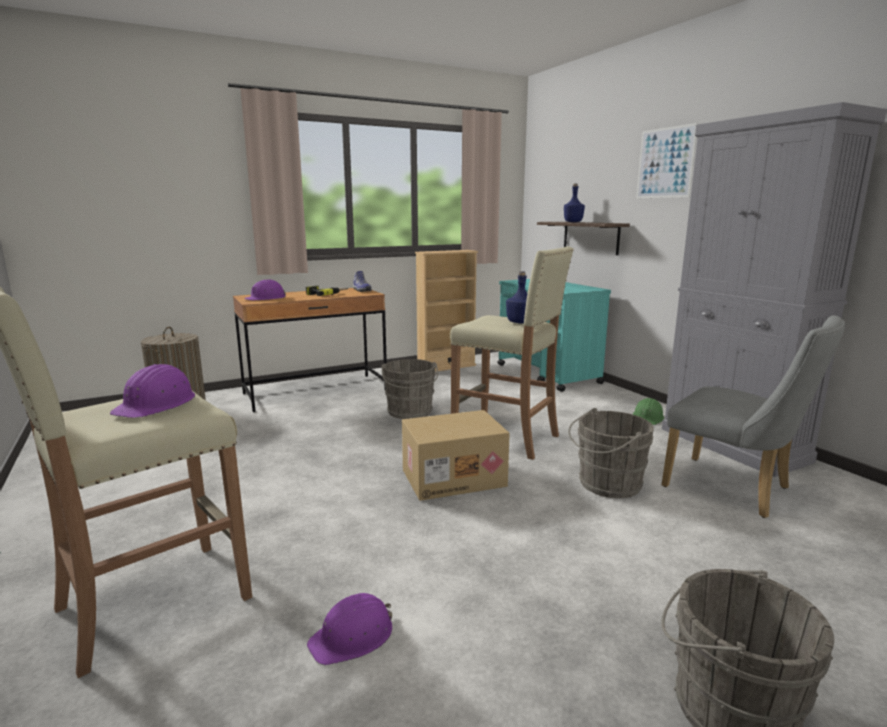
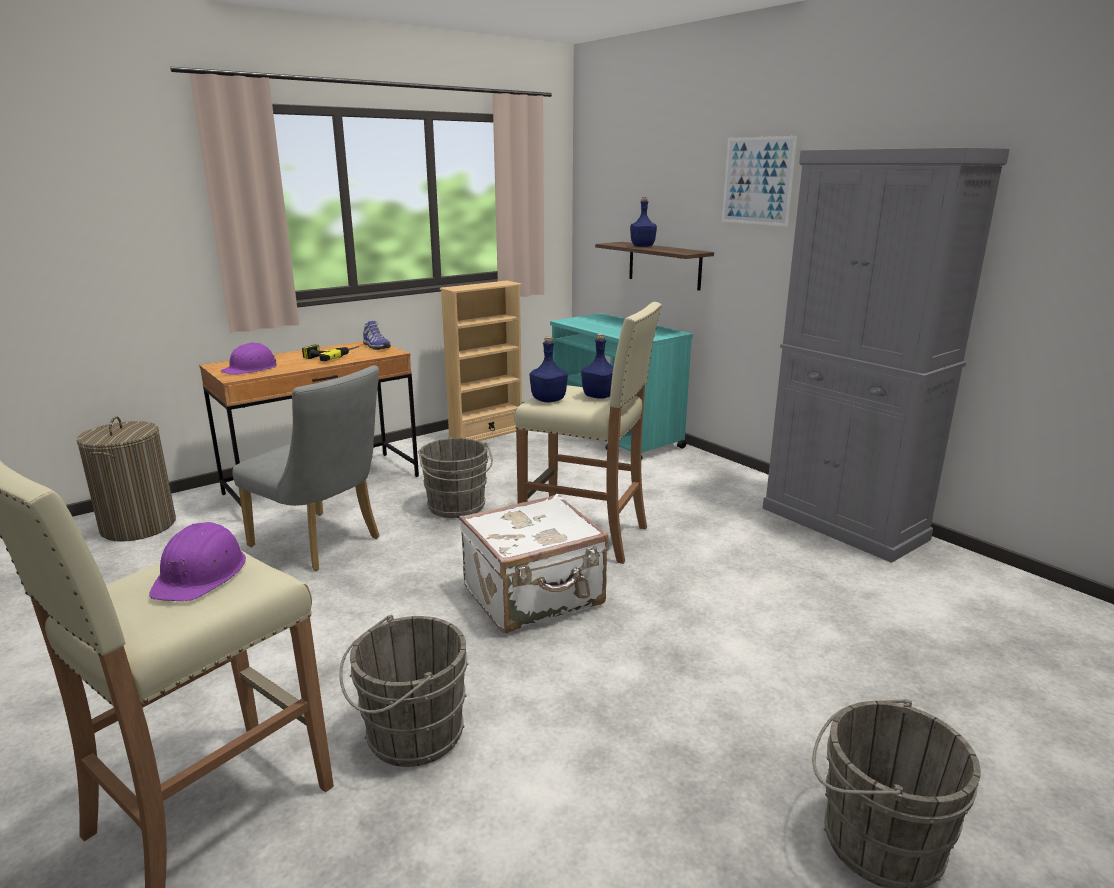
camera: 10 degrees left, 5 degrees up
purple hard hat [307,593,392,665] -> none
cardboard box [402,410,510,501] -> white suitcase [459,494,609,633]
grey bucket [568,408,654,498] -> grey bucket moved to [339,615,469,767]
green hard hat [633,398,664,425] -> none
grey chair [661,315,845,518] -> grey chair moved to [232,365,380,571]
none -> blue bottle [530,337,568,402]

